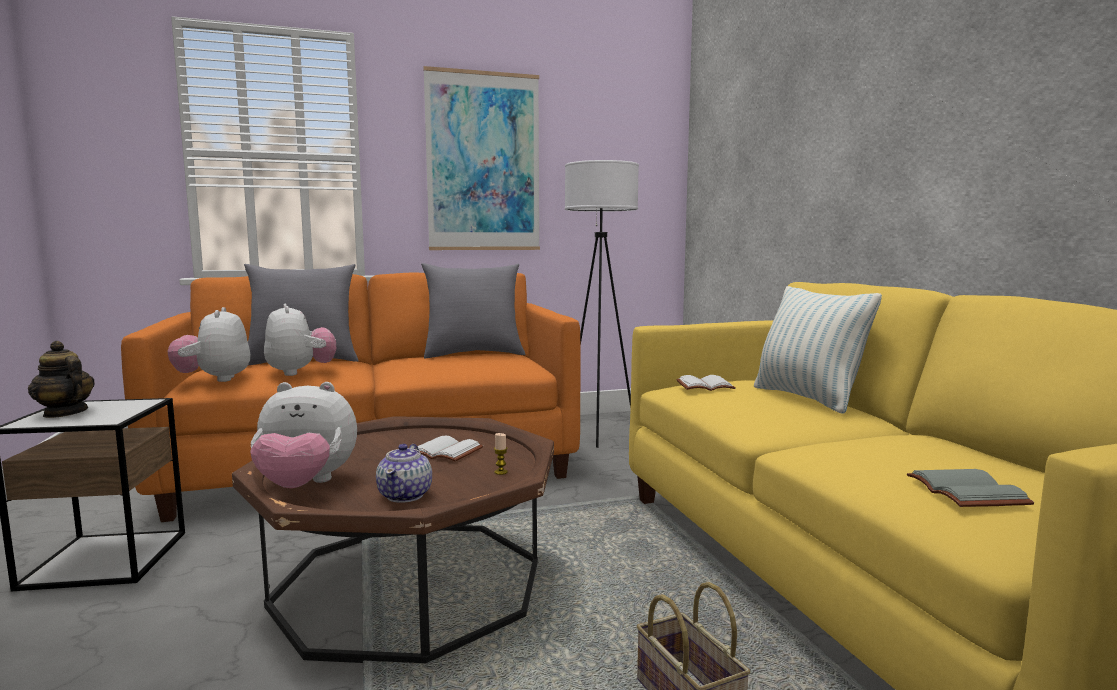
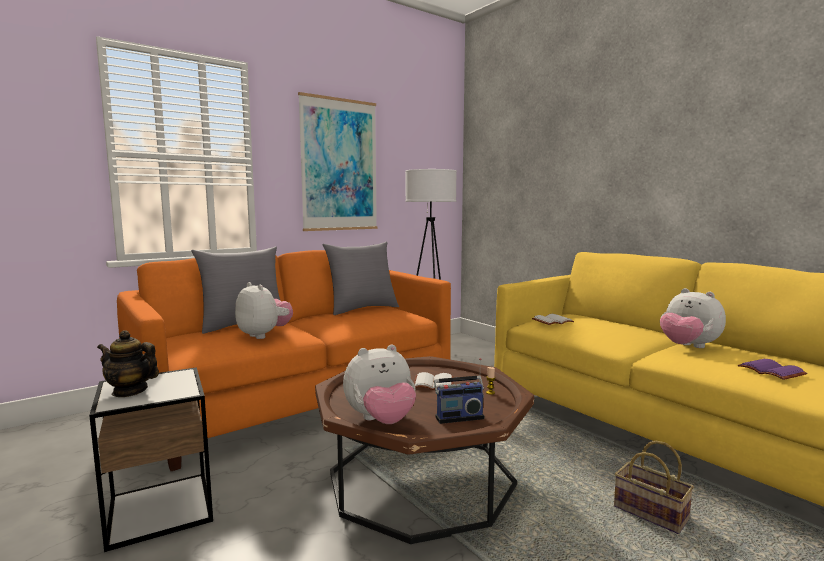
camera: 20 degrees left, 0 degrees up
plush toy [168,307,251,382] -> plush toy moved to [660,288,726,348]
teapot [376,444,432,503] -> radio [434,358,484,424]
pillow [754,286,882,414] -> none
grey book [907,469,1034,507] -> purple book [738,359,807,380]

